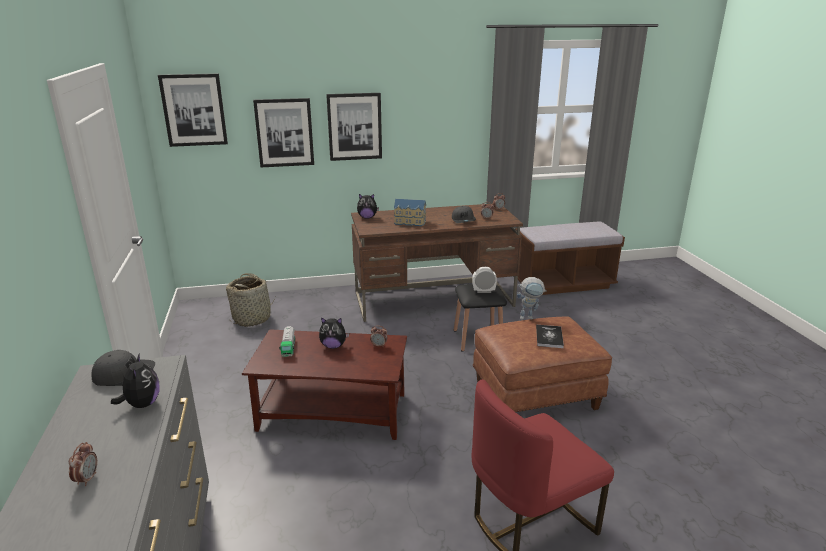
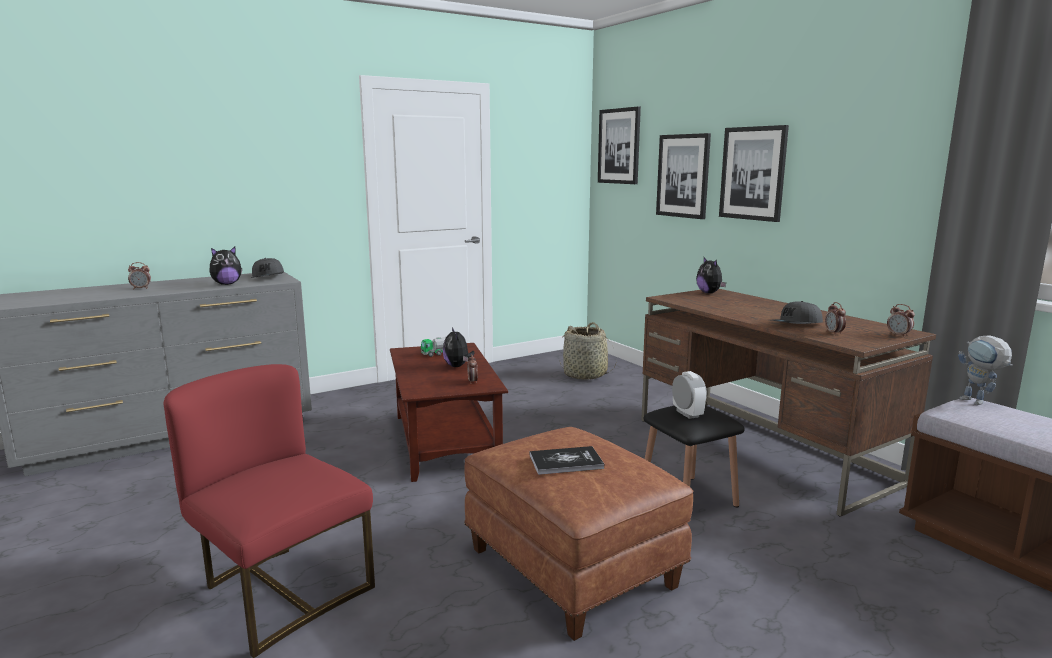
camera: 70 degrees right, 10 degrees down
toy house [394,199,426,226] -> none
toy robot [517,277,547,320] -> toy robot moved to [958,335,1013,405]

